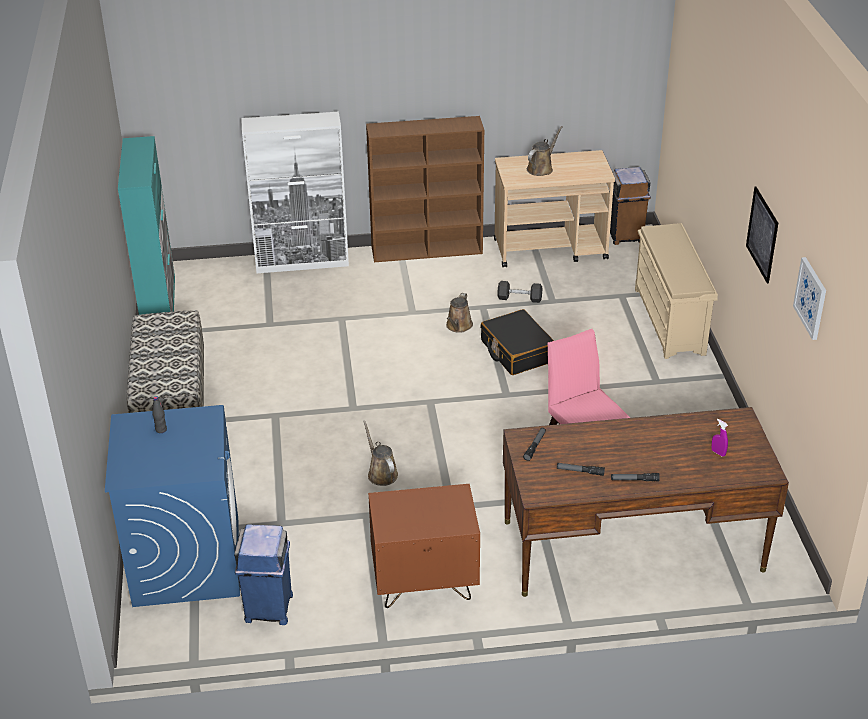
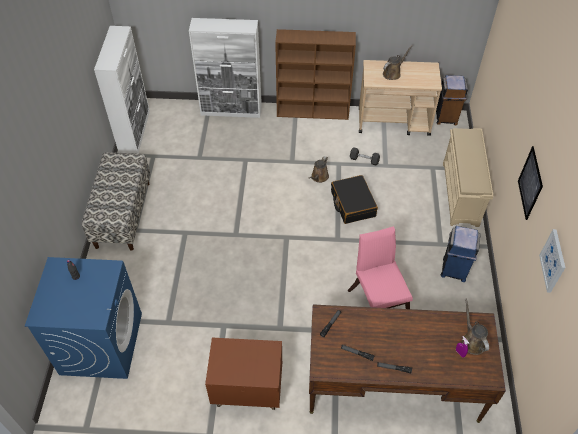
camera: 10 degrees right, 15 degrees up
turquoise cabinet [118,136,175,315] -> white cabinet [94,26,150,154]
blue trash can [234,524,293,625] -> blue trash can moved to [441,226,481,282]
brown watering can [363,420,398,486] -> brown watering can moved to [462,298,489,355]

